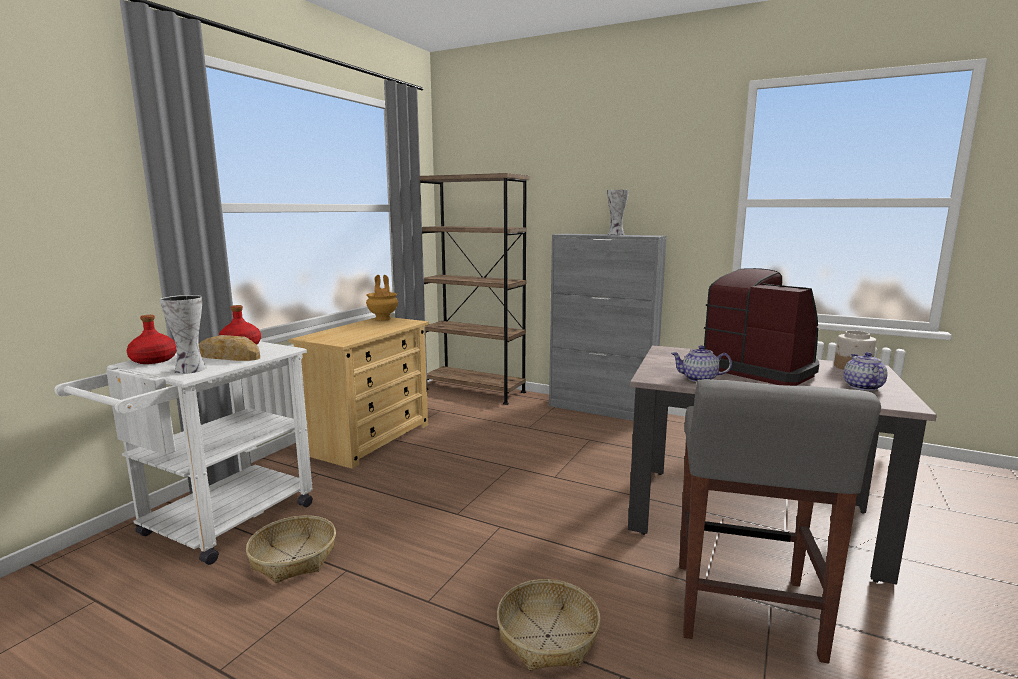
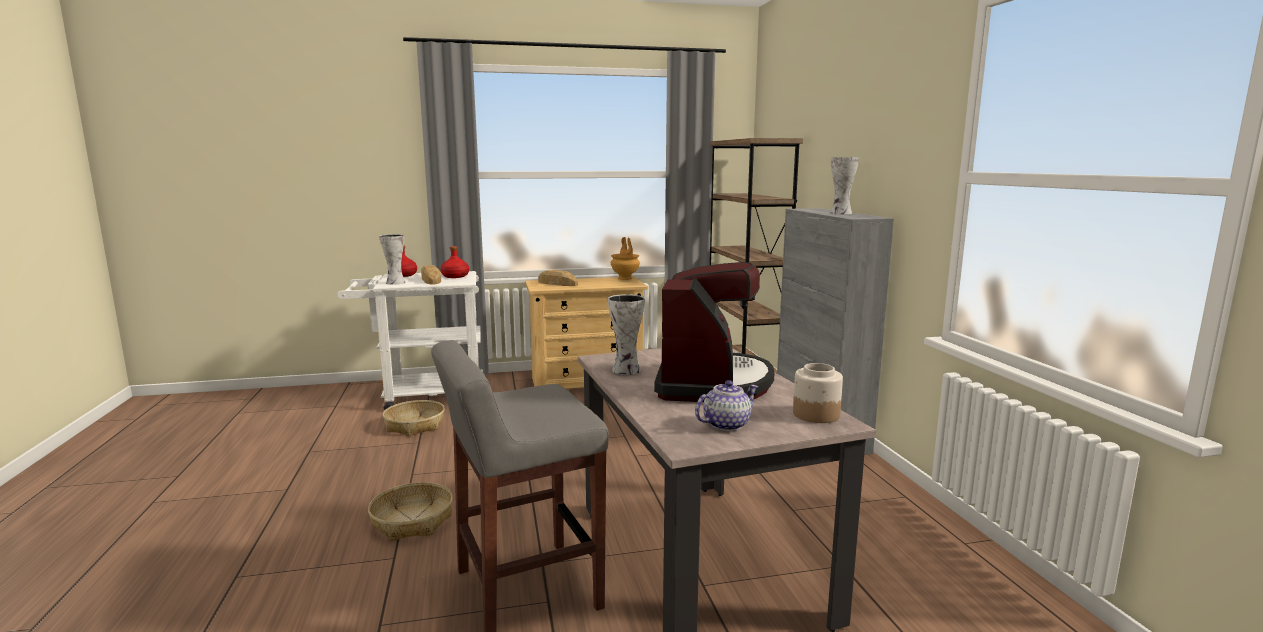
camera: 50 degrees right, 0 degrees up
teapot [671,345,732,382] -> vase [608,294,645,375]
none -> bread [538,270,578,286]

